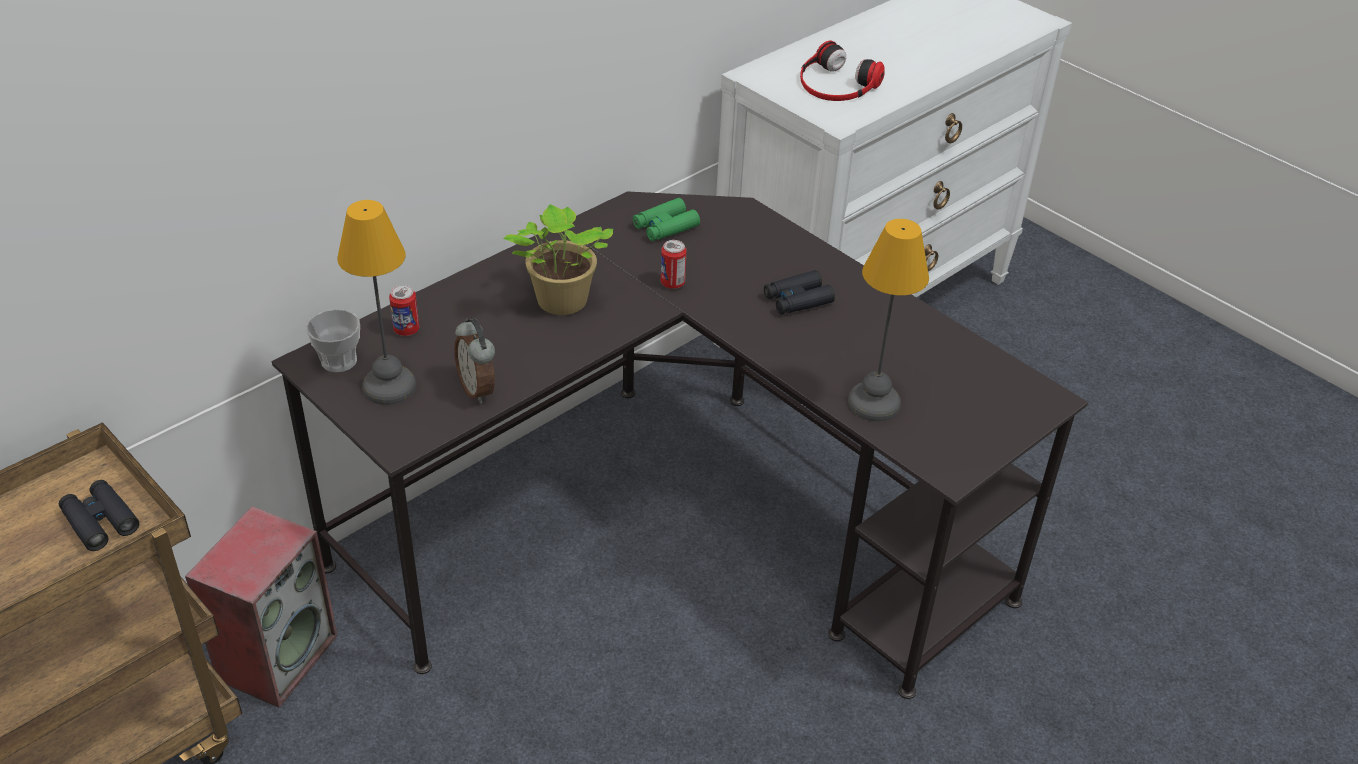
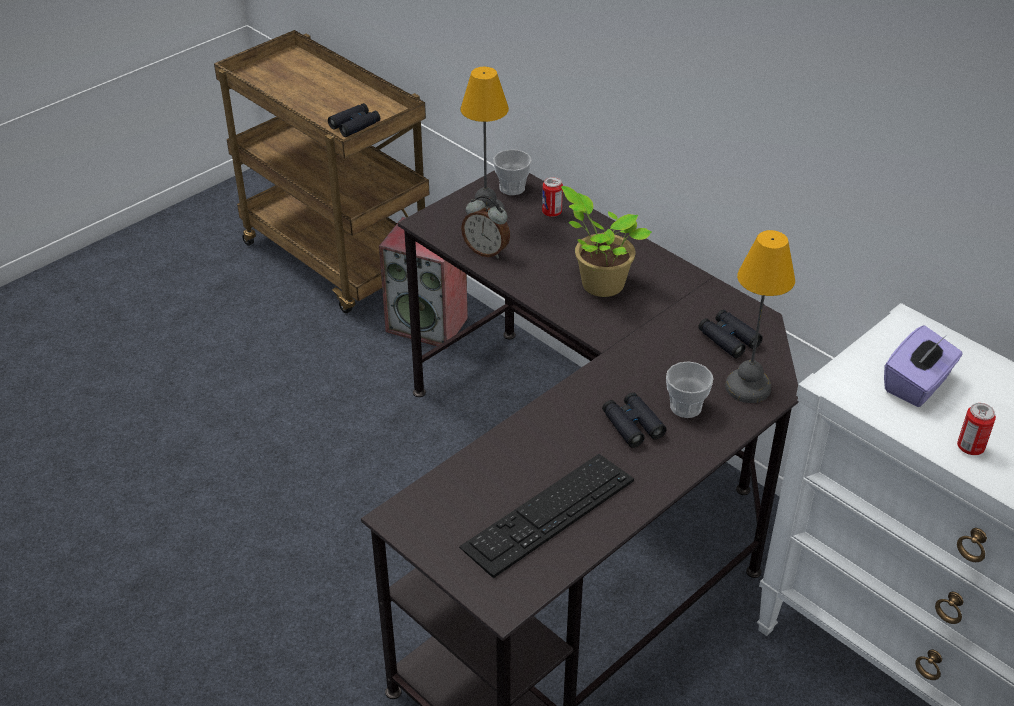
camera: 90 degrees right, 0 degrees up
alarm clock [454,318,495,403] -> alarm clock turned 120 degrees counterclockwise [461,195,510,258]
green binoculars [633,198,700,241] -> black binoculars [698,310,763,358]
can [661,240,687,289] -> can moved to [957,403,996,455]
headphones [800,41,885,101] -> purple tissue box [884,326,963,407]
table lamp [848,219,929,421] -> table lamp moved to [725,230,795,403]
none -> keyboard [459,454,634,578]
none -> cup [666,362,714,418]

